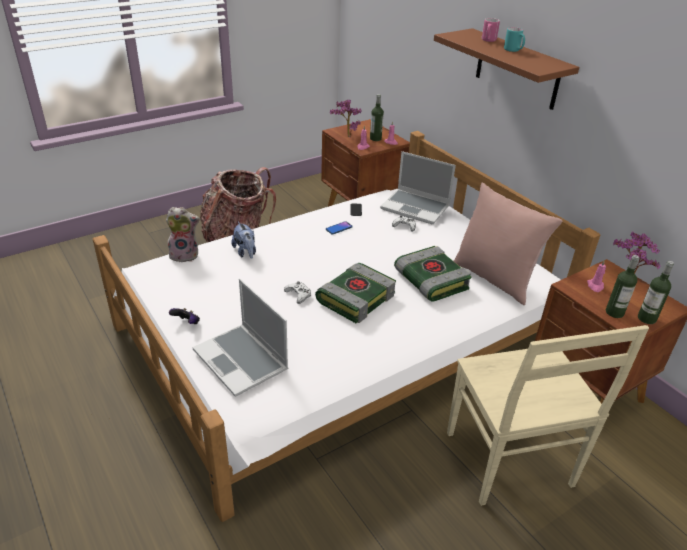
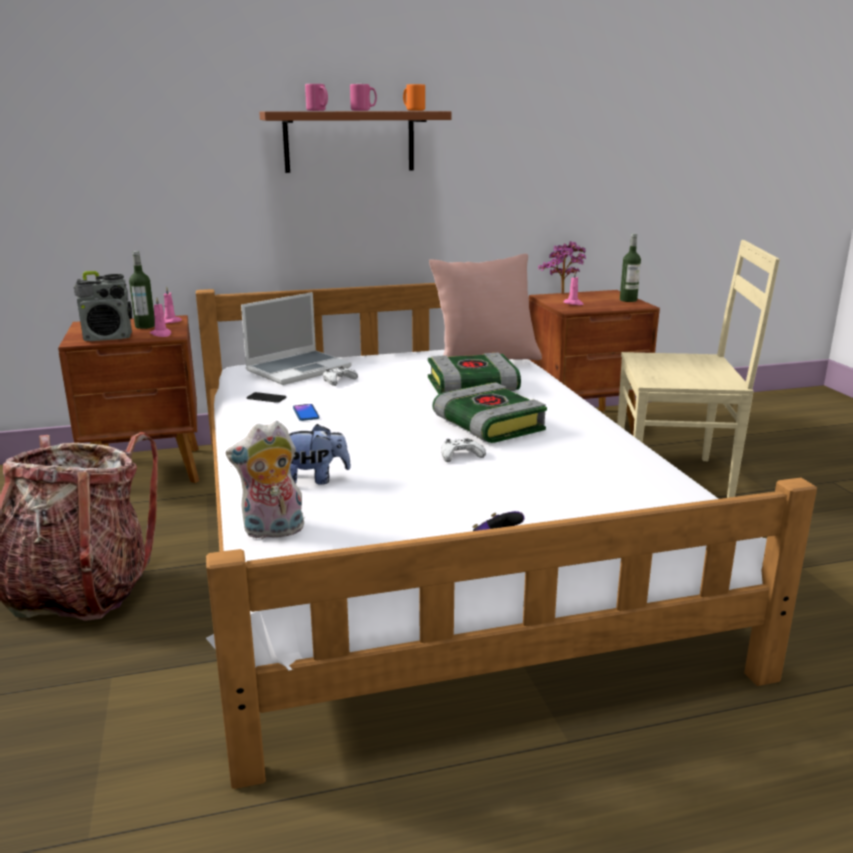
camera: 70 degrees left, 15 degrees down
plush toy [166,207,200,262] -> plush toy turned 120 degrees counterclockwise [226,421,304,539]
laptop [193,279,288,397] -> none
potted plant [330,100,362,137] -> radio [74,271,132,341]
turquoise mug [504,27,525,52] -> pink mug [350,84,377,111]
bottle [606,255,639,318] -> none
none -> orange mug [403,84,425,111]

